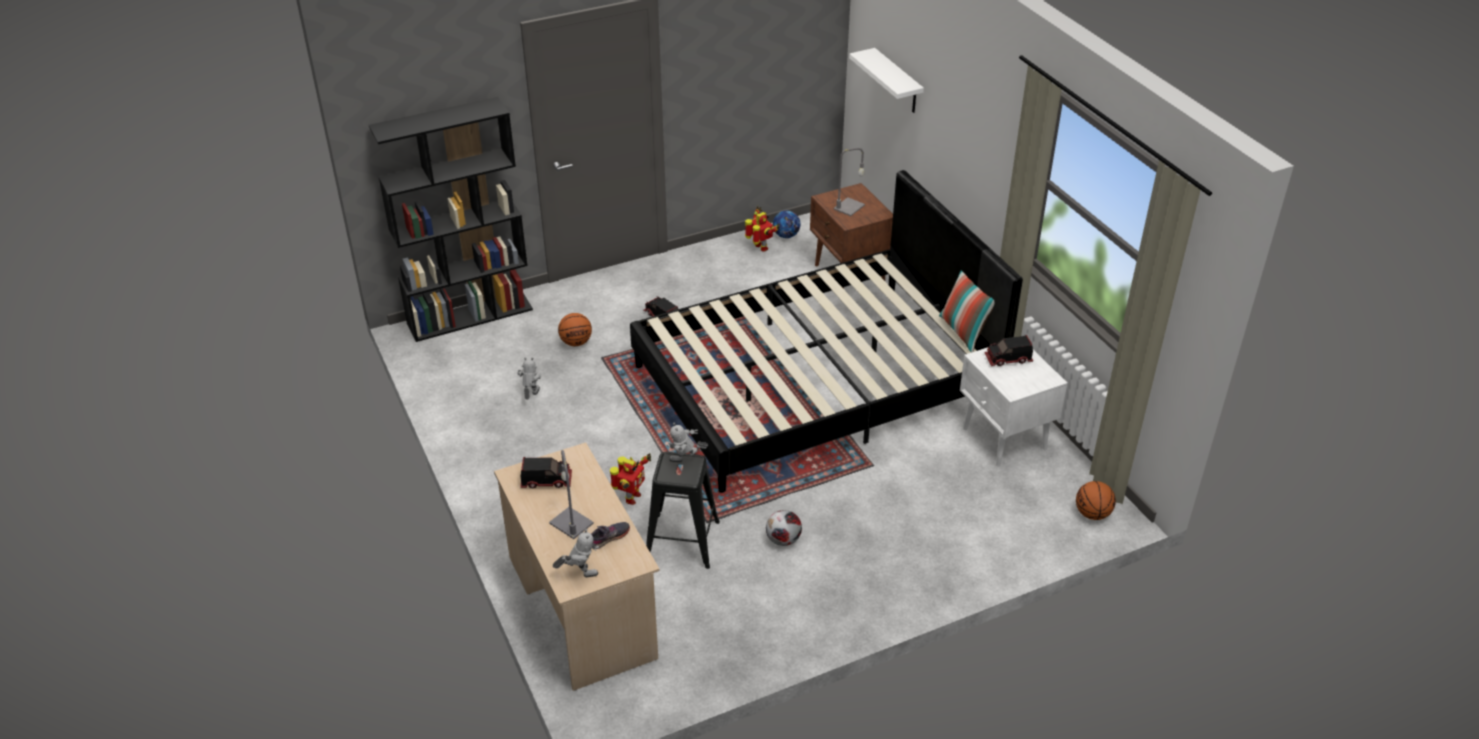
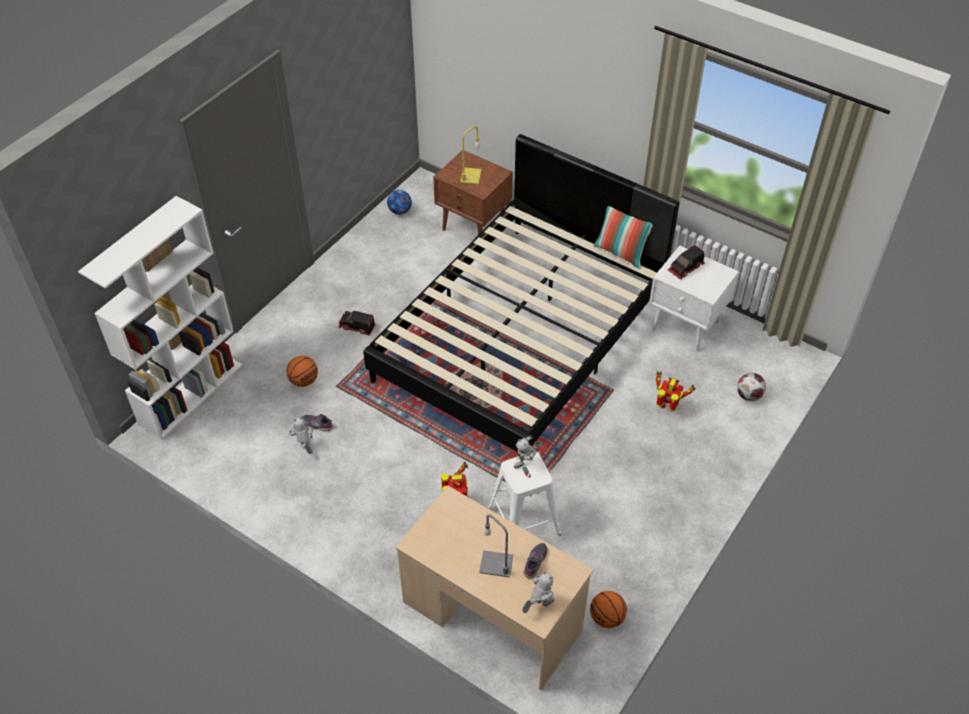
camera: 30 degrees left, 10 degrees up
black bookcase [369,97,533,342] -> white bookcase [78,196,242,440]
toy truck [520,457,572,488] -> none
black stool [646,452,720,569] -> white stool [488,452,561,535]
toy robot [745,206,780,252] -> toy robot moved to [656,371,696,412]
football [766,510,802,546] -> football moved to [737,373,766,401]
grey table lamp [833,148,865,216] -> yellow table lamp [460,126,482,184]
white shelf [849,48,924,113] -> none
basketball [1076,481,1116,520] -> basketball moved to [590,591,627,628]
none -> grey shoe [302,414,333,431]

